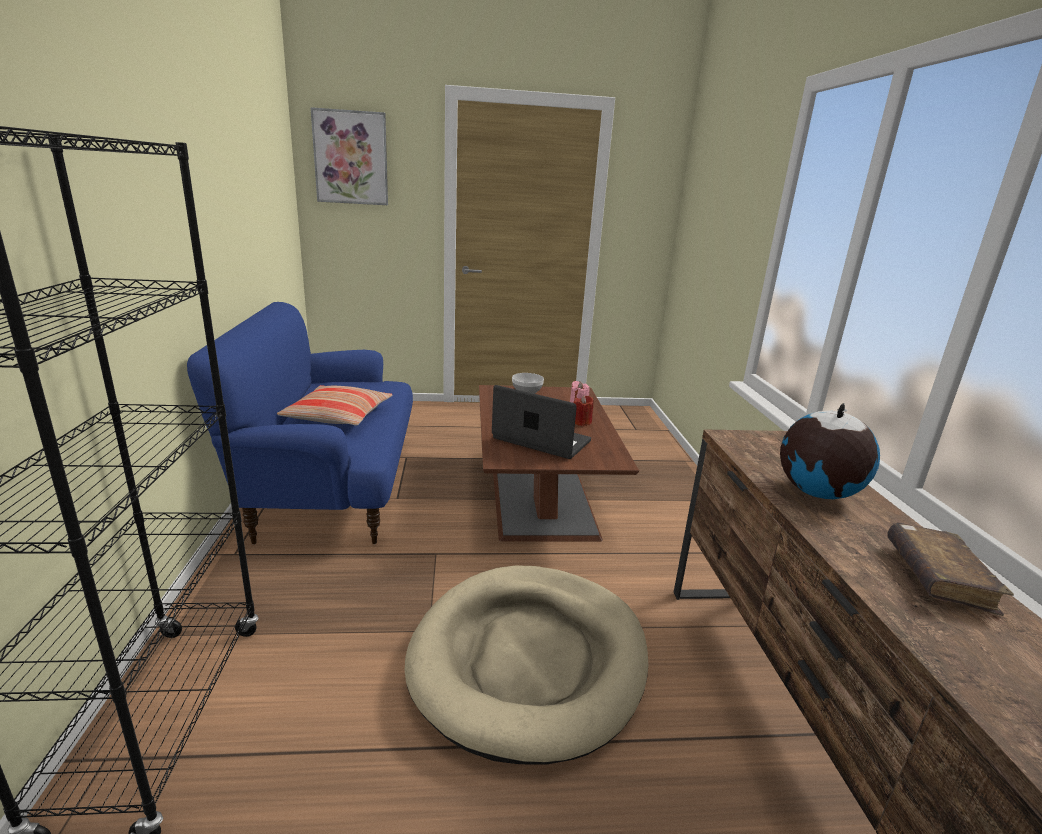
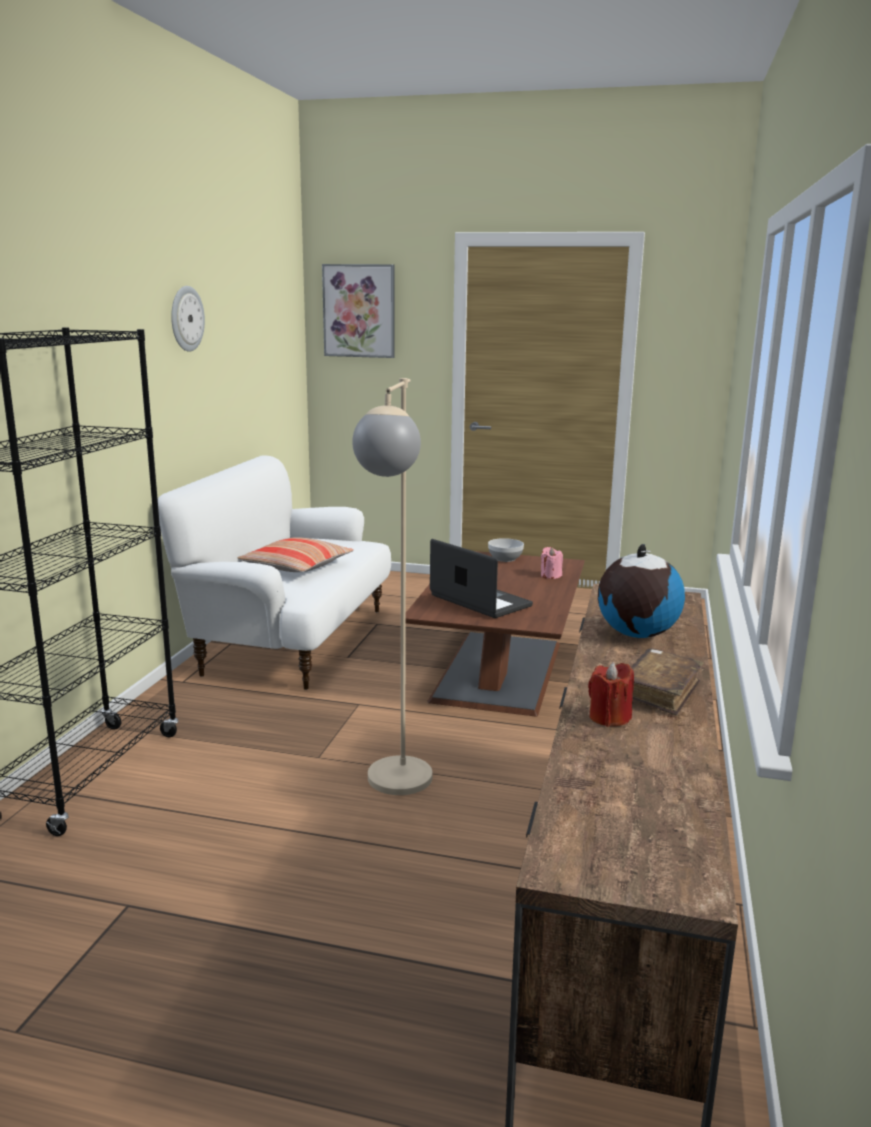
camera: 20 degrees right, 5 degrees down
blue sofa [187,302,413,545] -> white sofa [158,456,391,690]
beige dog bed [405,565,648,765] -> beige floor lamp [352,378,433,795]
red candle [574,396,593,426] -> red candle moved to [588,662,634,727]
none -> wall clock [171,286,205,352]

